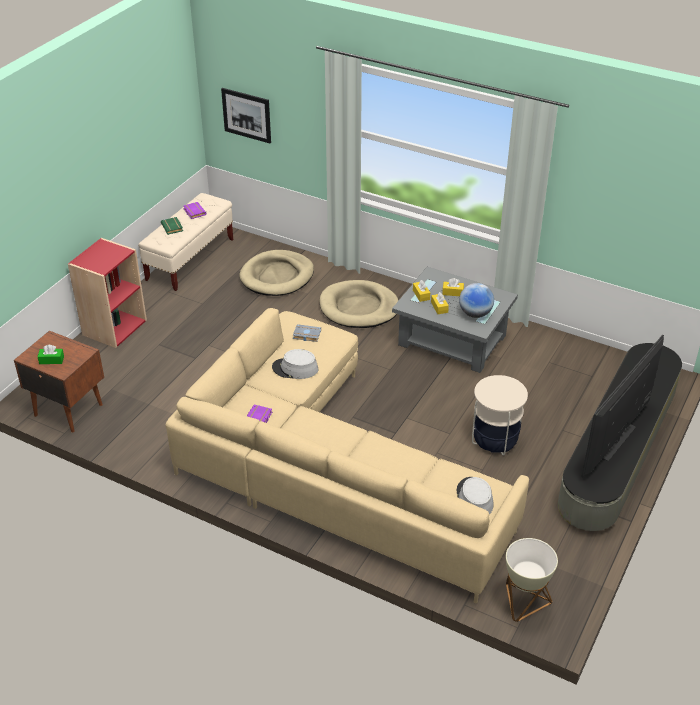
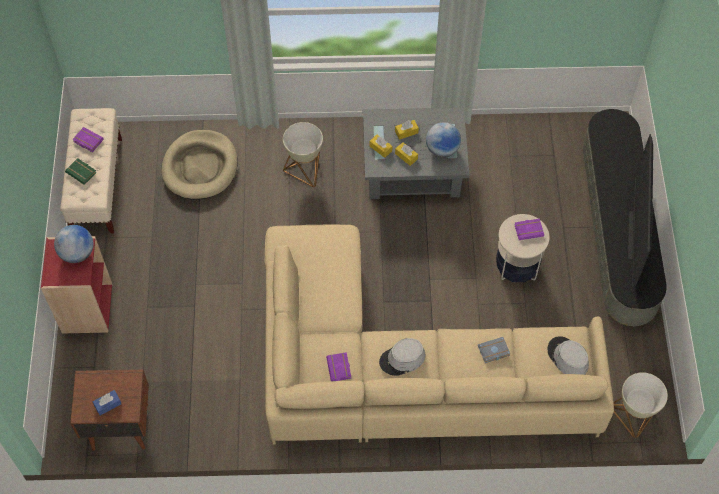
camera: 30 degrees left, 20 degrees up
green tissue box [38,345,64,364] -> blue tissue box [93,390,122,415]
picture [221,88,271,143] -> none
grey hat [272,349,318,379] -> grey hat moved to [379,338,426,376]
grey book [293,324,321,342] -> grey book moved to [478,337,510,363]
beige dog bed [319,280,399,328] -> planter [283,122,323,187]
none -> globe [54,225,94,263]
none -> purple book [514,219,544,240]

